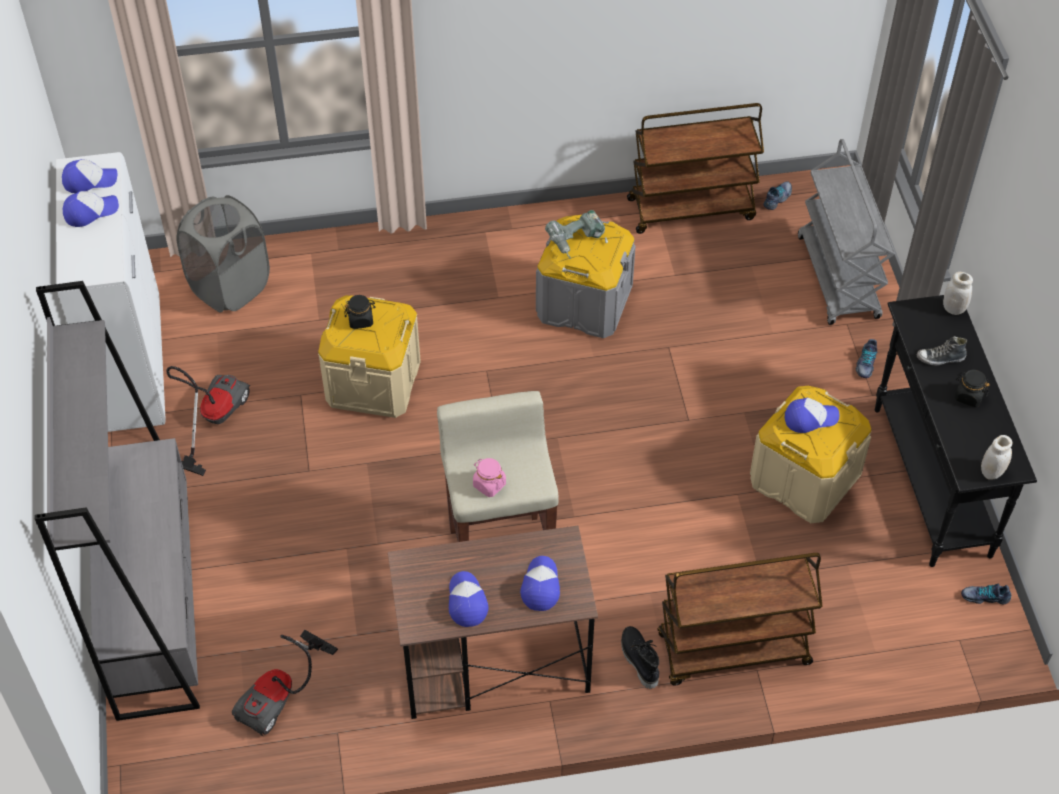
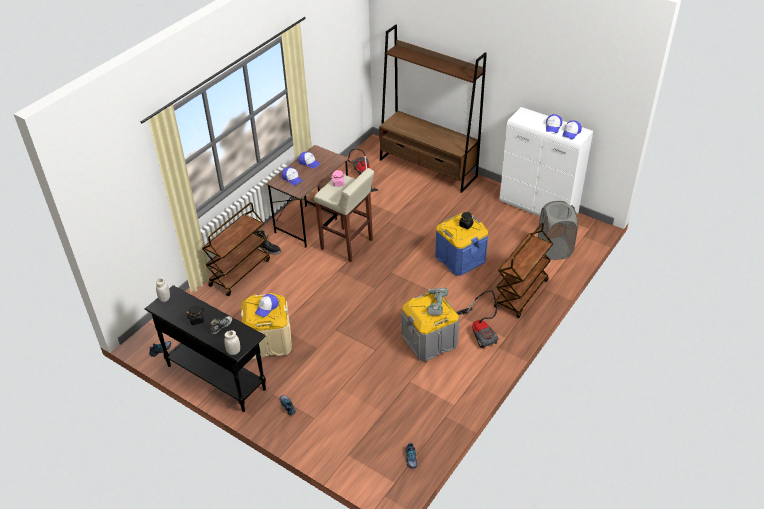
camera: 135 degrees right, 10 degrees down
grey bookcase [35,281,200,721] -> brown bookcase [379,25,487,193]
vacuum cleaner [166,366,250,476] -> vacuum cleaner moved to [456,290,499,349]
beige storage box [318,295,421,418] -> blue storage box [435,213,488,276]
brown cart [627,103,764,234] -> brown cart moved to [494,222,553,318]
grey cart [798,139,895,325] -> none

